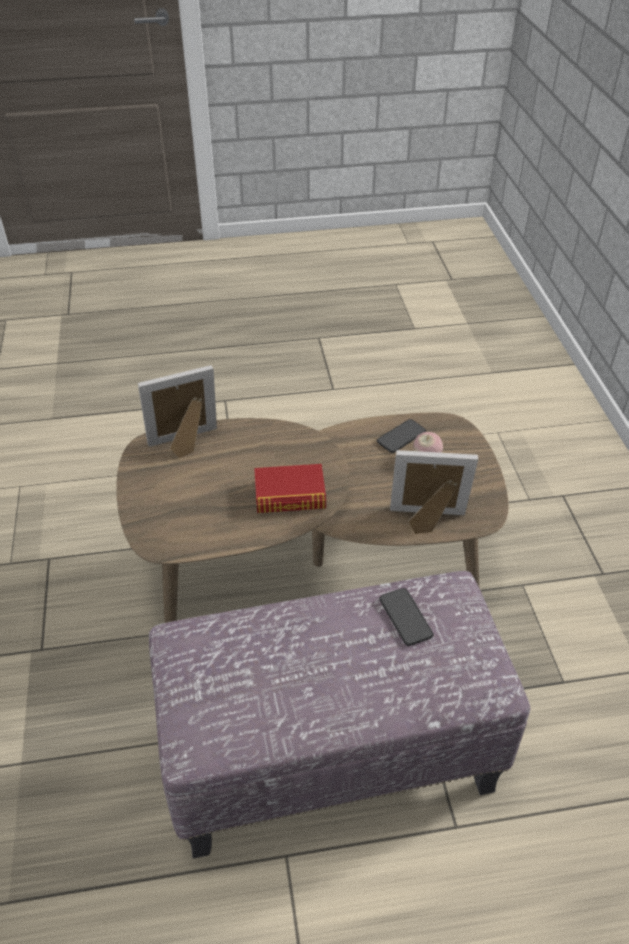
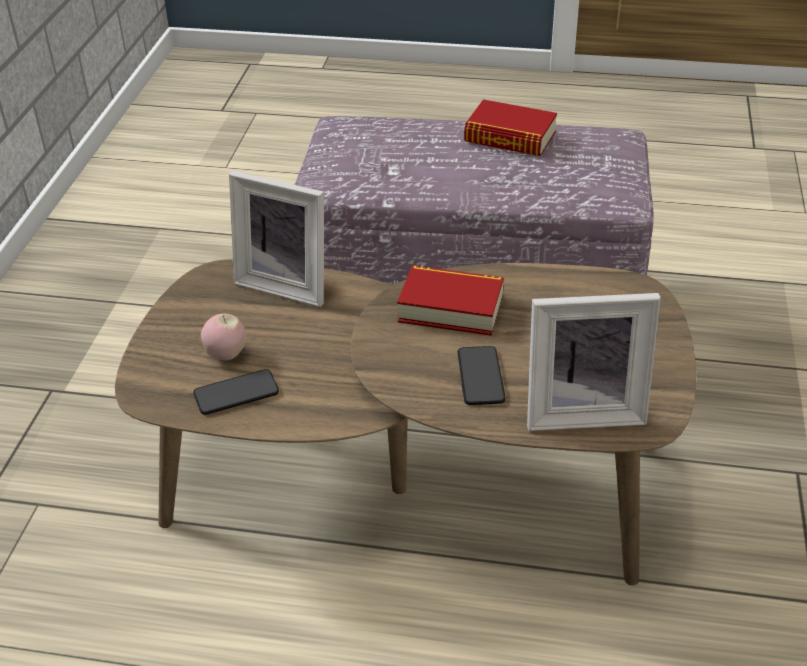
camera: 160 degrees left, 5 degrees down
phone [379,588,433,646] -> phone moved to [458,346,505,405]
none -> book [464,99,557,156]

